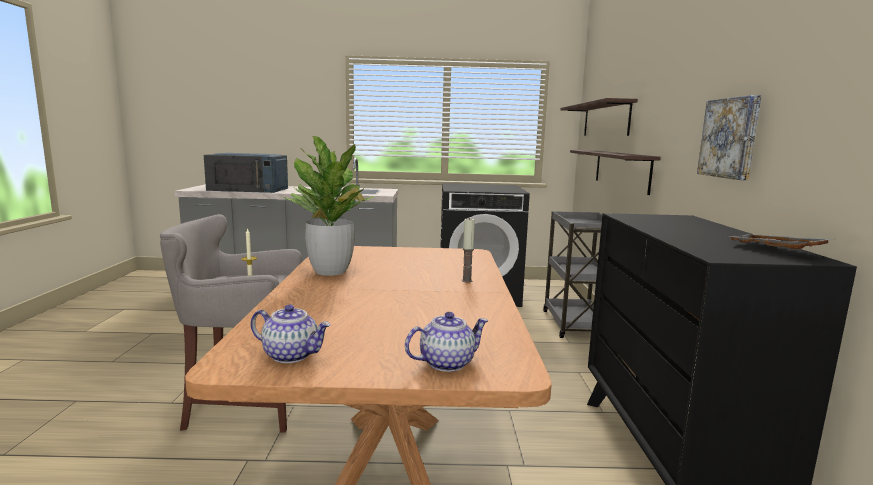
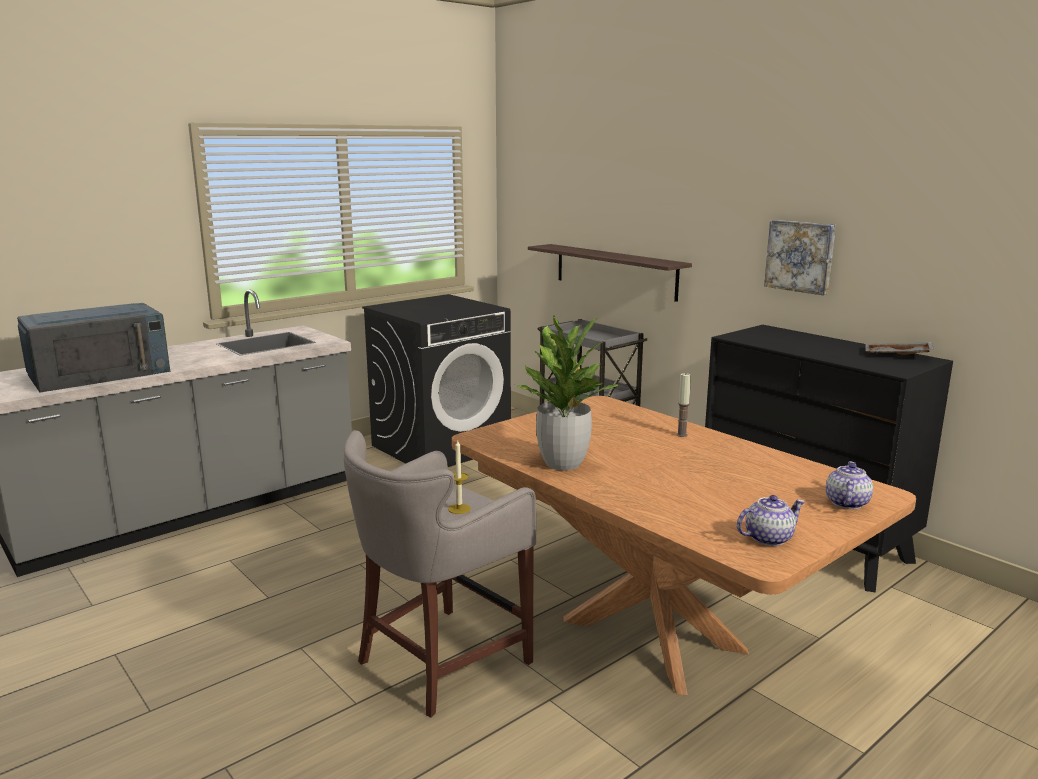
camera: 40 degrees left, 5 degrees up
shelf [560,98,638,136] -> none

